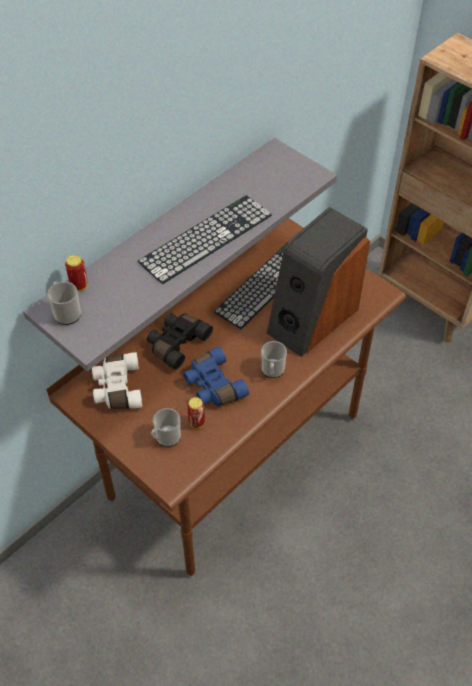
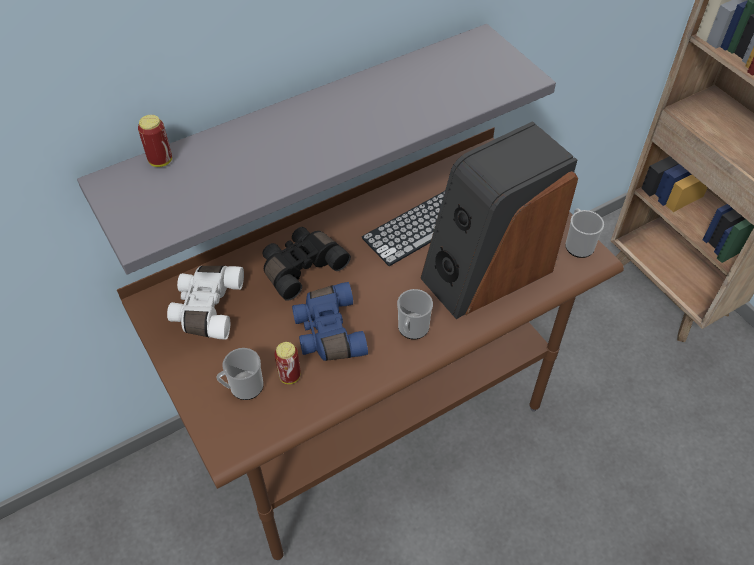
camera: 15 degrees right, 0 degrees up
mug [47,281,81,325] -> mug moved to [565,209,604,258]
keyboard [137,195,272,284] -> none

